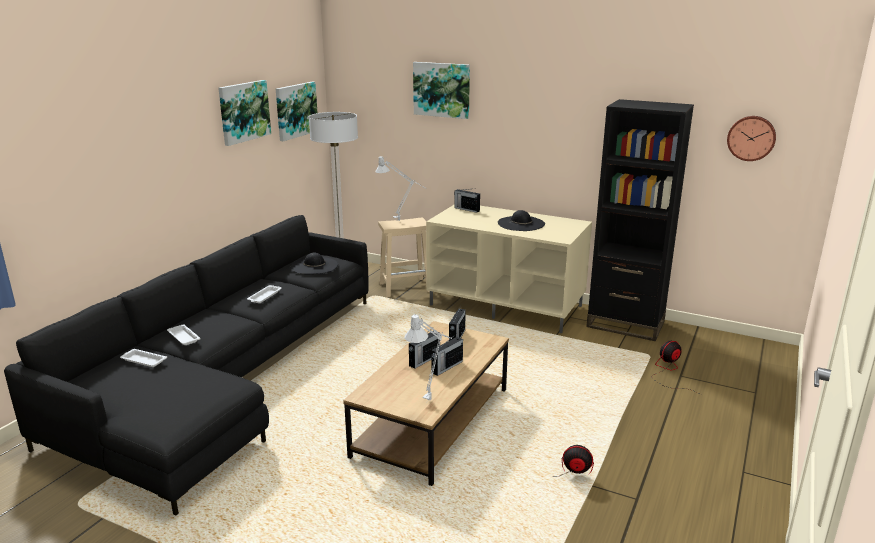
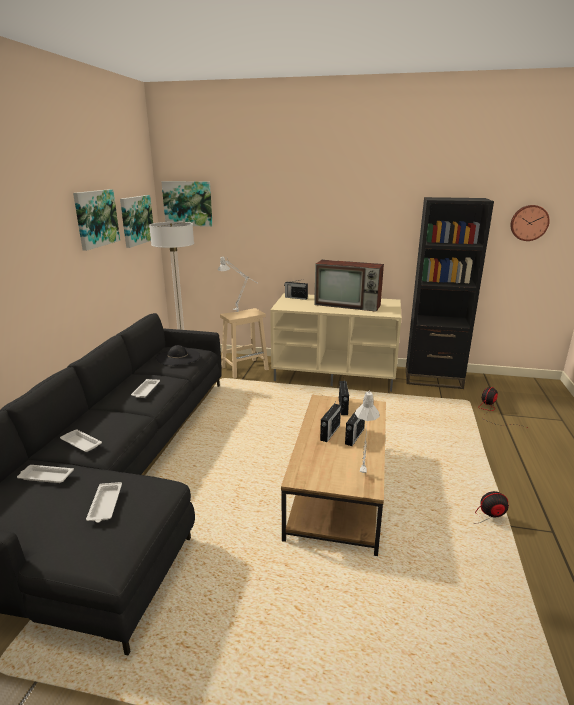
camera: 15 degrees left, 0 degrees up
picture [413,62,470,119] -> picture moved to [161,181,213,227]
black hat [498,210,545,231] -> television [314,260,384,312]
none -> white tray [86,482,122,523]

